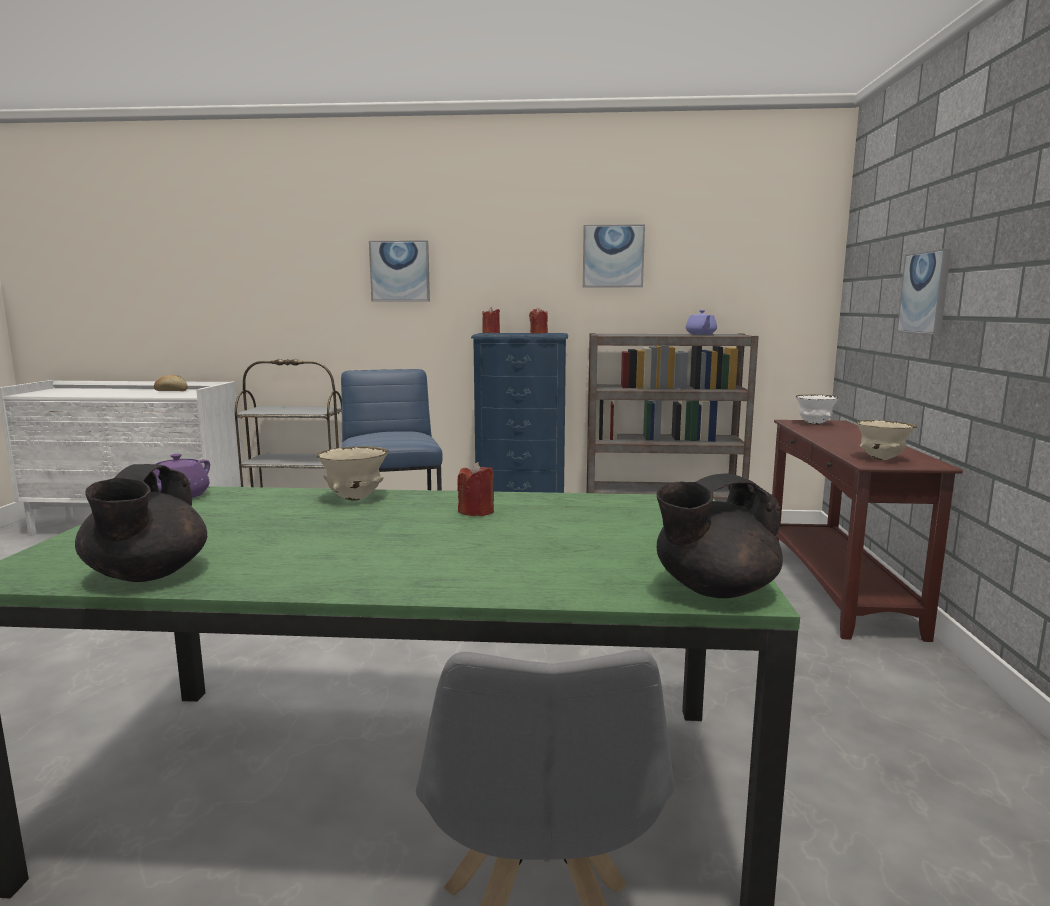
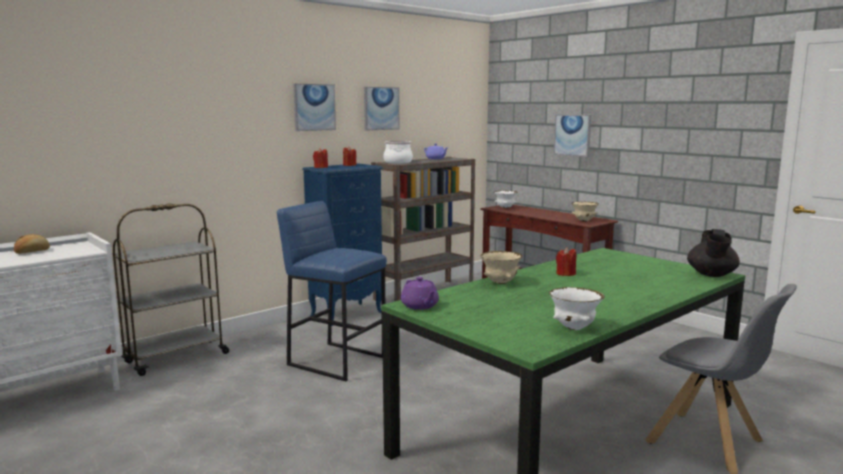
camera: 45 degrees left, 0 degrees up
black teapot [75,464,207,582] -> white bowl [549,287,605,330]
picture [369,240,430,302] -> picture moved to [293,84,336,131]
none -> cooking pot [383,141,413,164]

